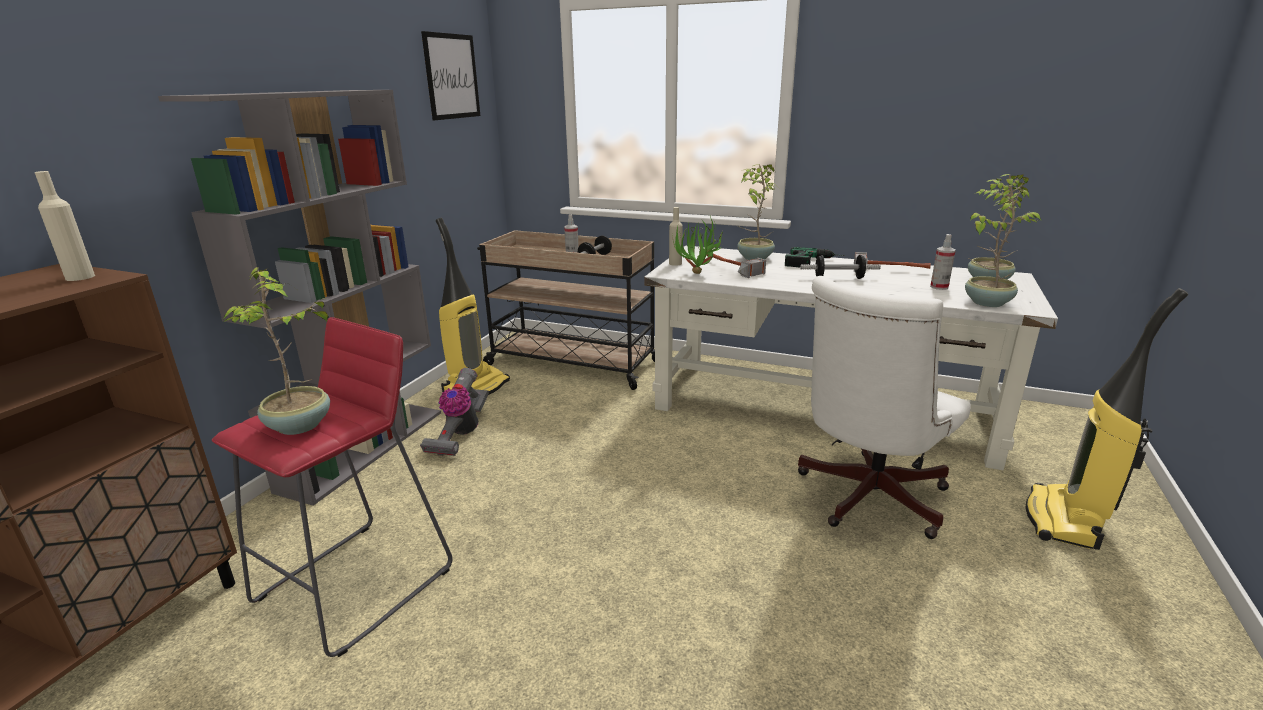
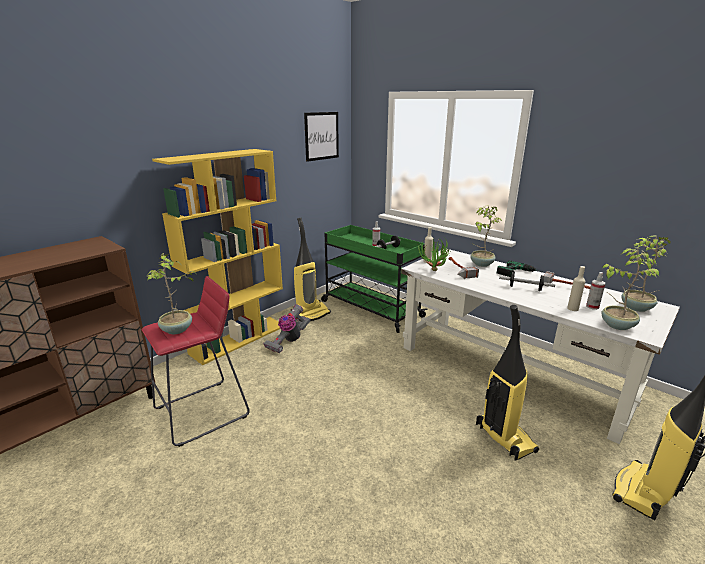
camera: 20 degrees right, 0 degrees up
beige bottle [35,171,95,281] -> beige bottle moved to [567,266,586,311]
grey bookcase [158,90,441,506] -> yellow bookcase [152,149,283,365]
beige cart [477,230,655,390] -> green cart [321,225,428,333]
white office chair [798,276,971,539] -> vacuum cleaner [476,305,539,460]

